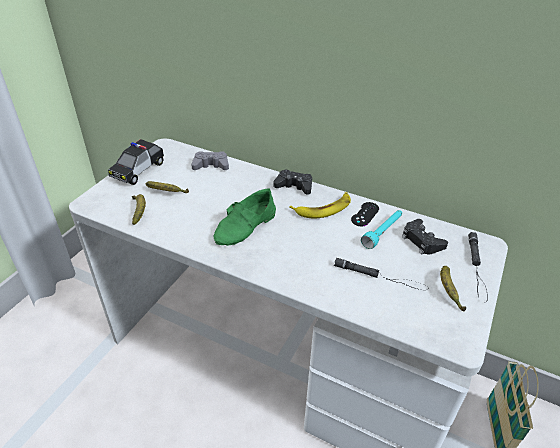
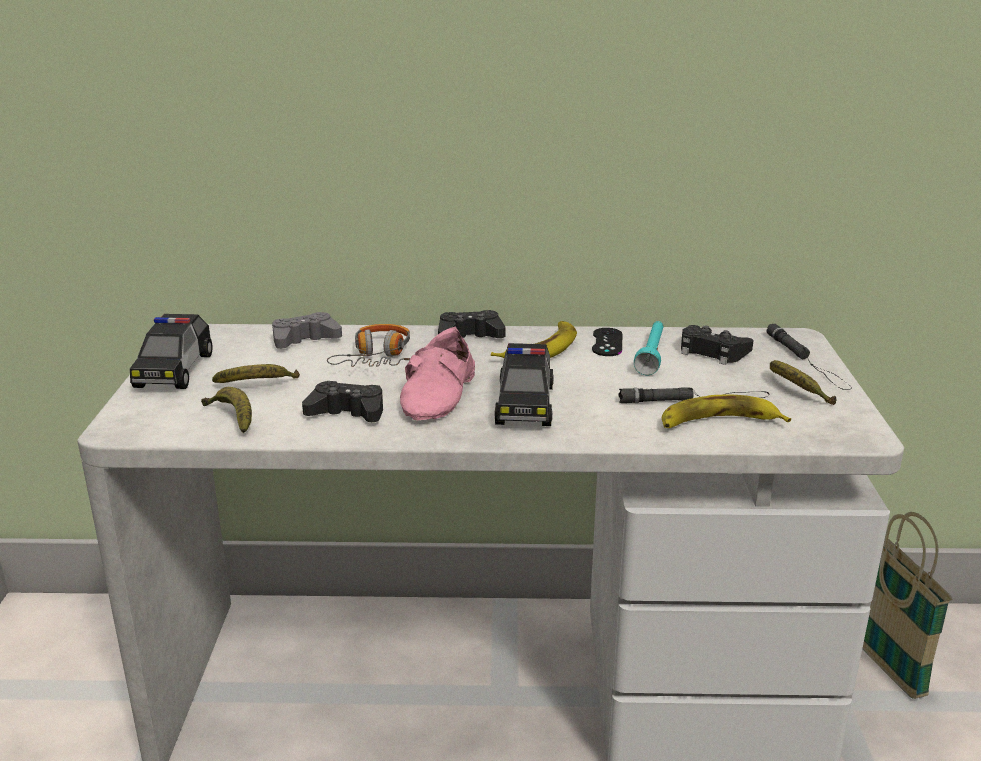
camera: 25 degrees left, 15 degrees down
green shoe [214,188,276,246] -> pink shoe [400,326,475,420]
none -> black game controller [302,381,383,422]
none -> headphones [327,324,410,367]
none -> toy car [494,343,554,426]
none -> banana [662,394,791,428]

